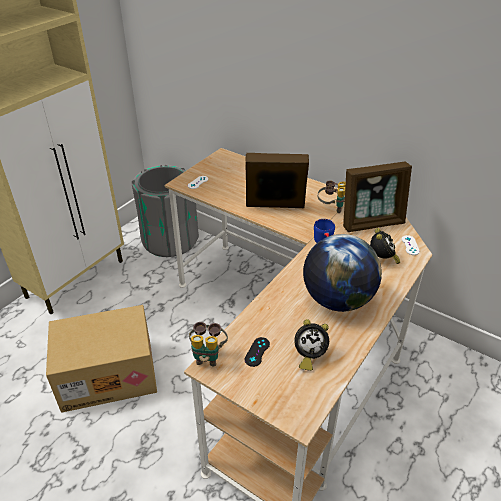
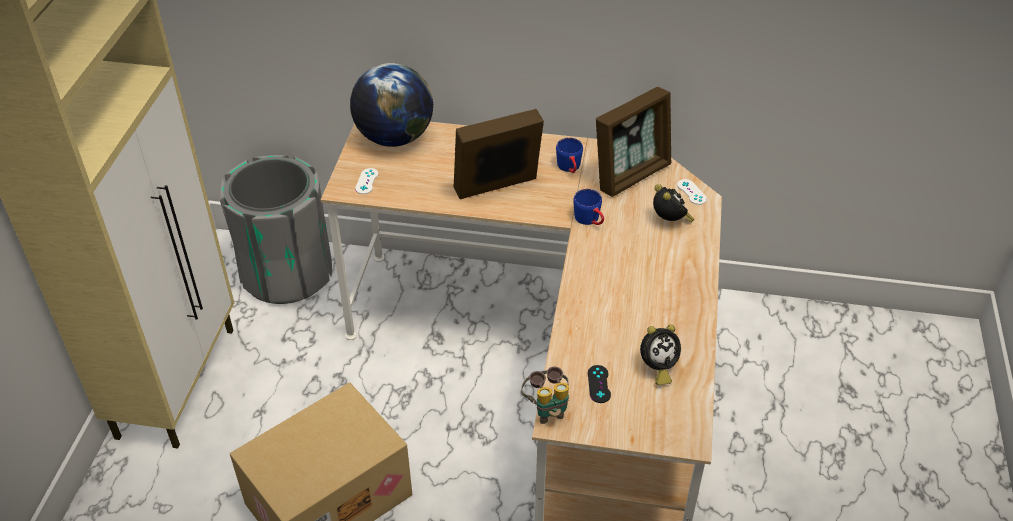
camera: 25 degrees left, 5 degrees up
globe [303,234,382,312] -> globe moved to [350,63,433,147]
binoculars [318,181,346,213] -> blue mug [556,138,583,173]

